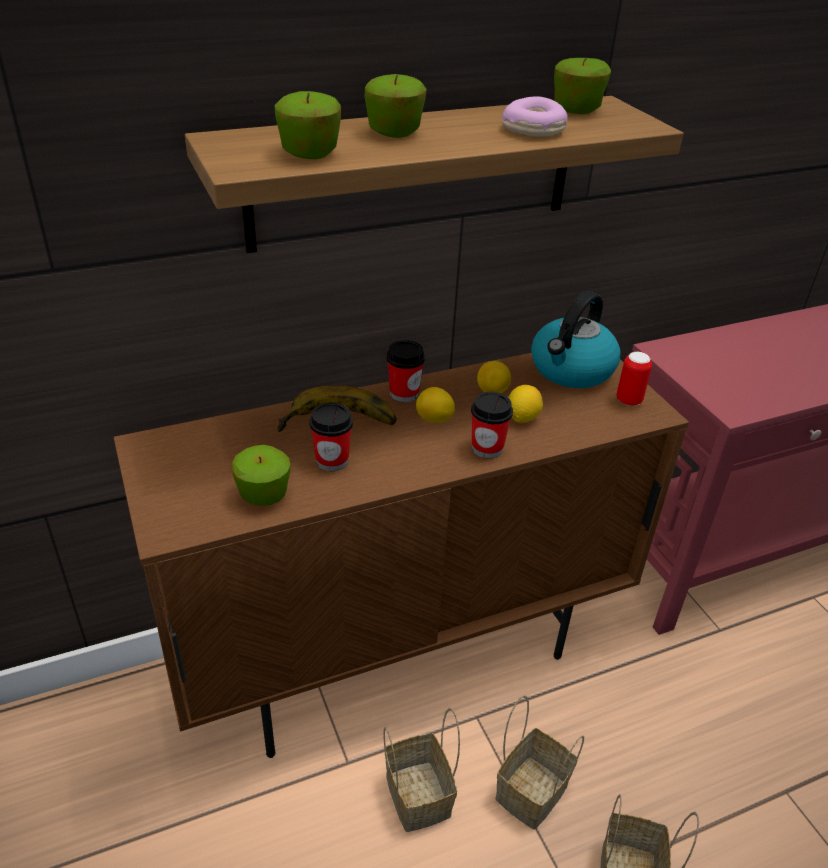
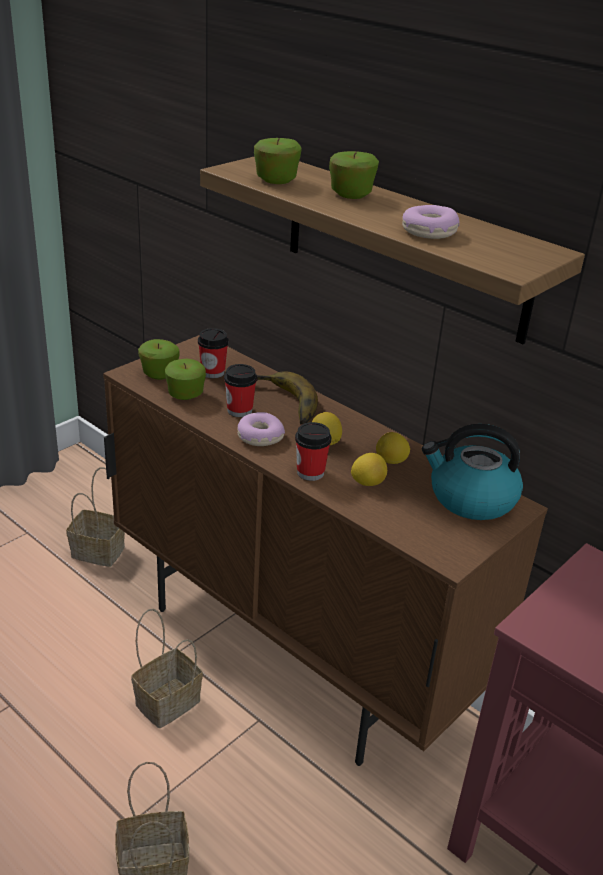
camera: 65 degrees right, 5 degrees down
cup [386,340,425,402] -> cup moved to [198,328,229,378]
basket [496,695,584,829] -> basket moved to [66,467,125,567]
apple [554,57,611,114] -> apple moved to [138,339,180,380]
can [616,352,652,406] -> none
none -> donut [237,412,285,446]

